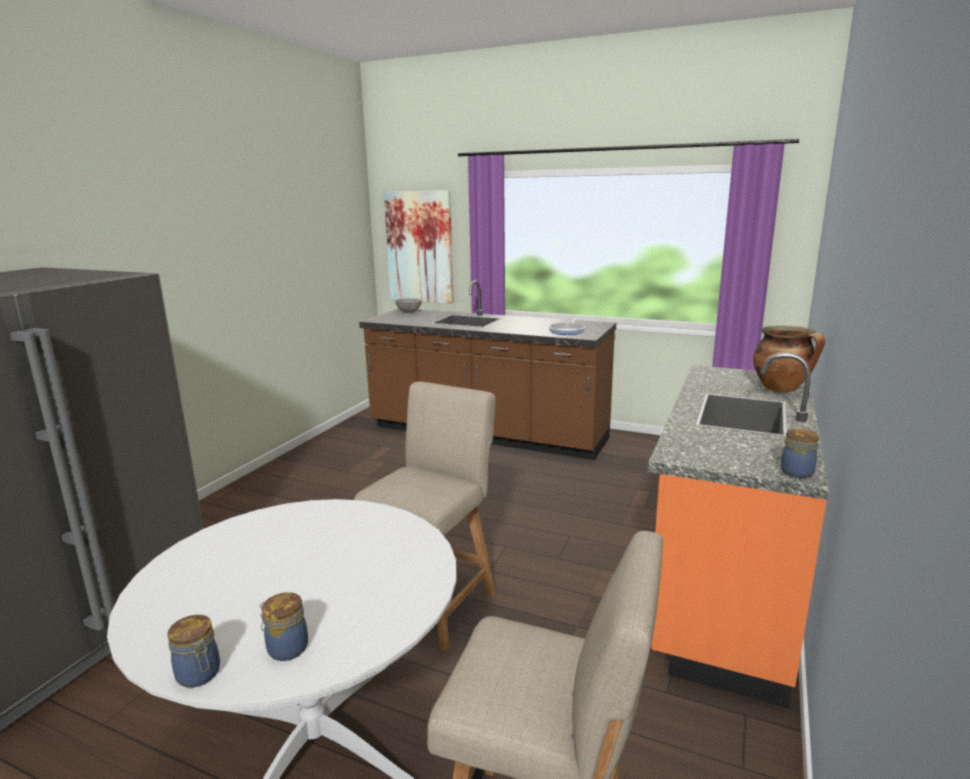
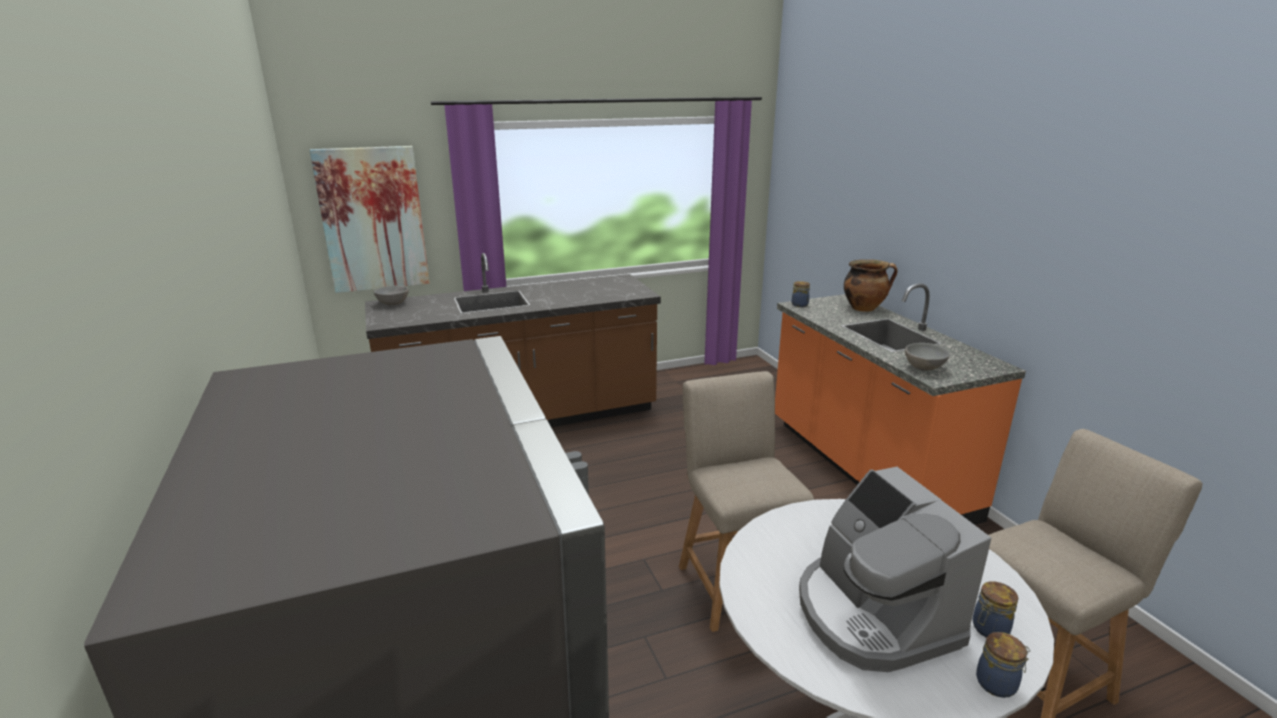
camera: 45 degrees left, 5 degrees up
frying pan [549,318,585,335] -> none
jar [781,429,819,478] -> jar moved to [792,281,810,307]
none -> coffee machine [799,467,991,672]
none -> grey bowl [905,343,950,371]

